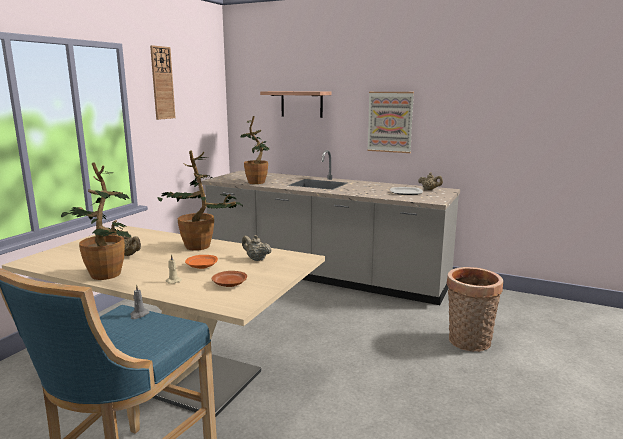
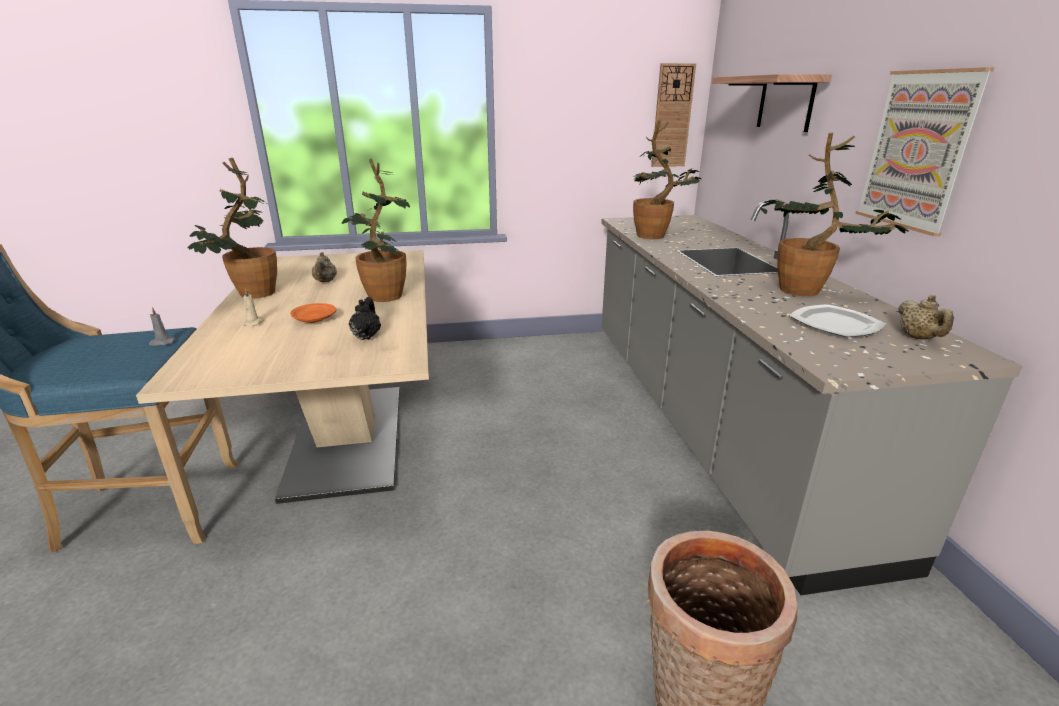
camera: 55 degrees right, 10 degrees up
wall clock [150,45,176,120] -> wall clock moved to [651,63,696,167]
brown plate [212,271,247,287] -> none
beige teapot [242,235,272,261] -> black teapot [349,297,381,340]
none -> potted plant [760,133,908,296]

